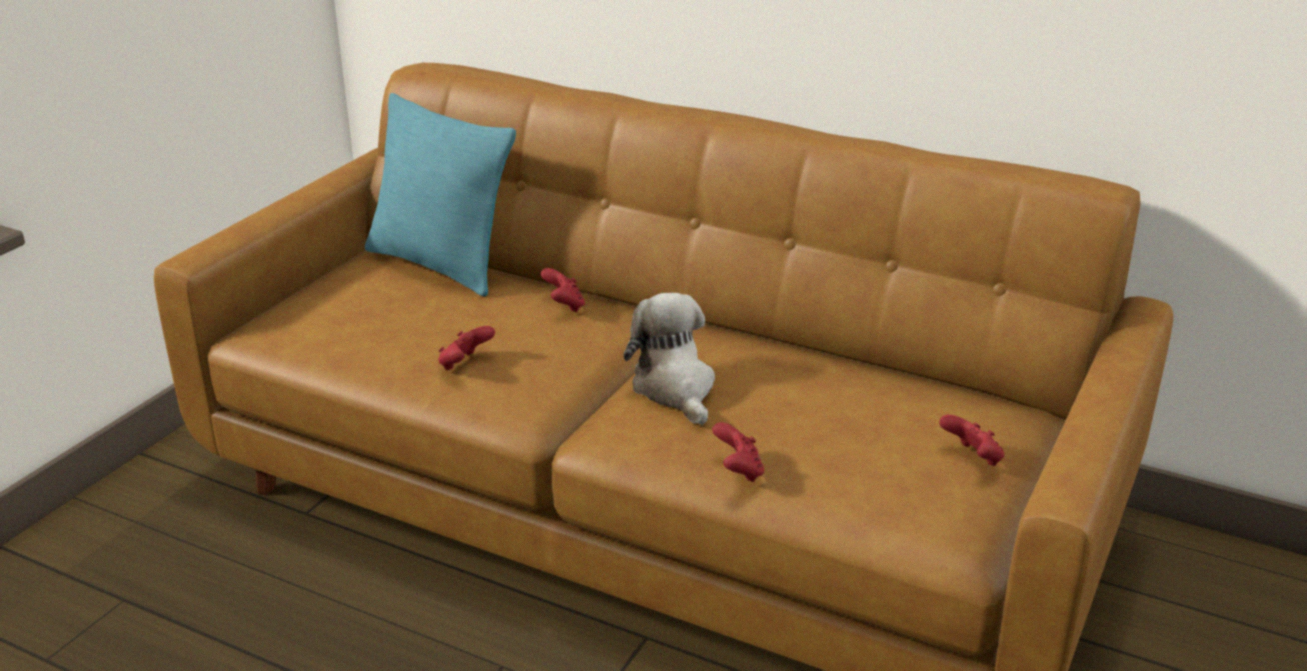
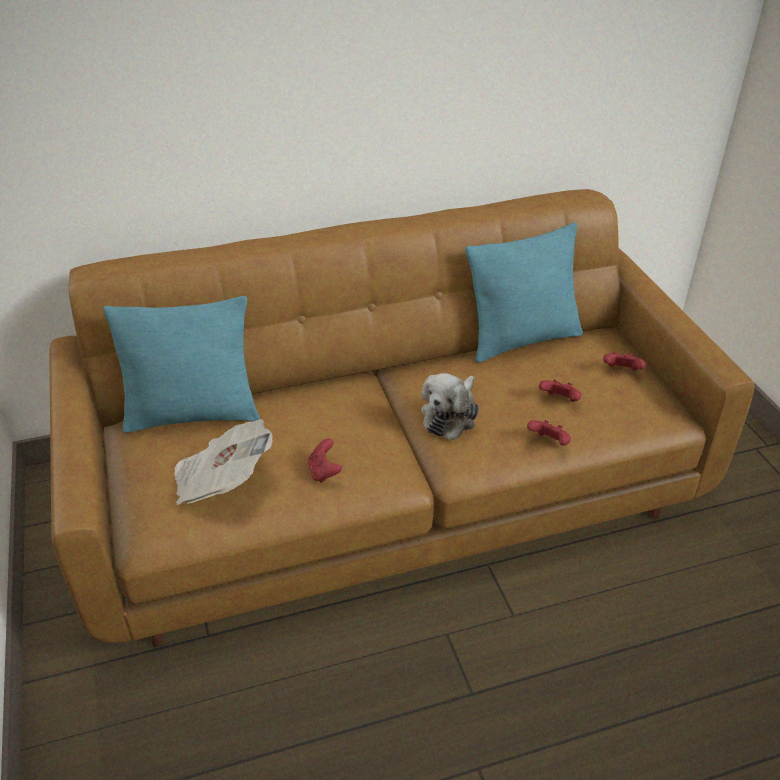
camera: 45 degrees left, 10 degrees up
red game controller [541,268,585,312] -> red game controller moved to [539,380,581,402]
plush toy [624,293,715,425] -> plush toy turned 90 degrees counterclockwise [421,373,479,440]
none -> newspaper [174,419,273,505]
none -> turquoise pillow [466,223,583,363]

